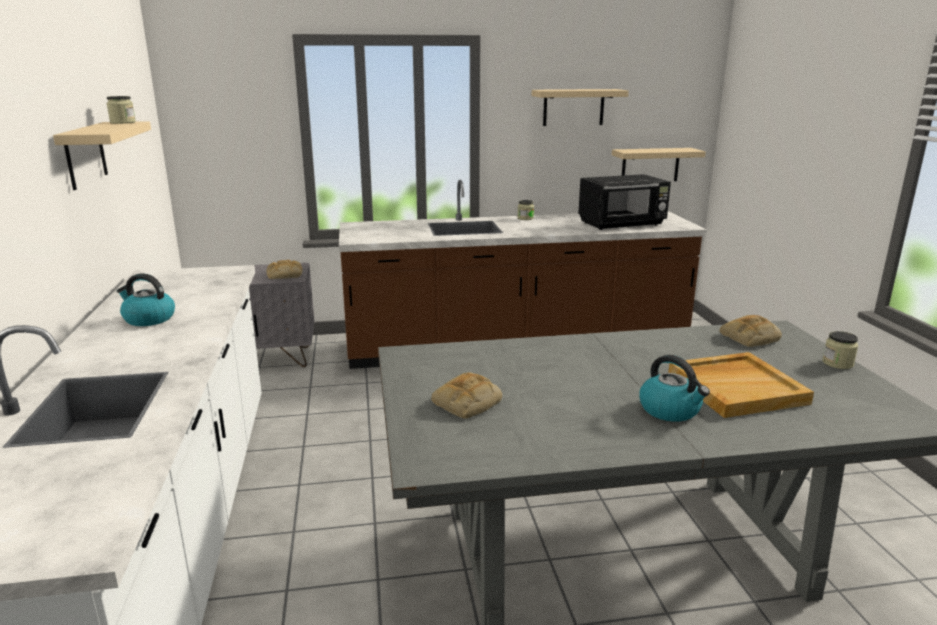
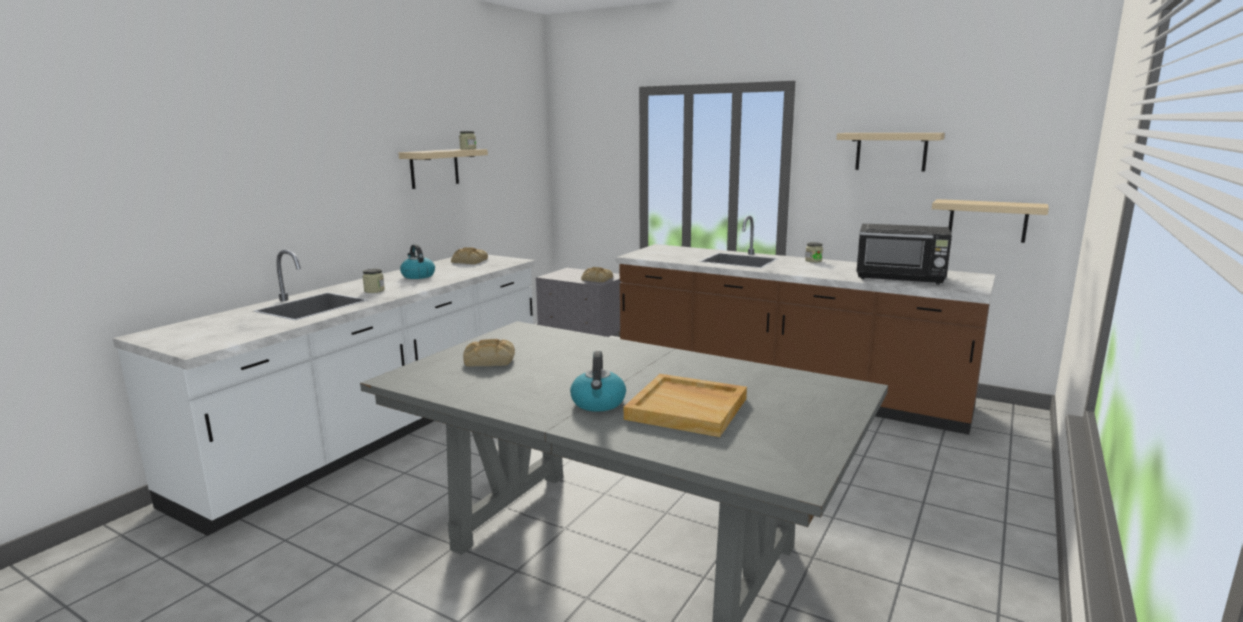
camera: 40 degrees right, 5 degrees down
bread [720,315,782,347] -> bread moved to [451,247,488,264]
jar [822,331,858,369] -> jar moved to [362,269,385,293]

